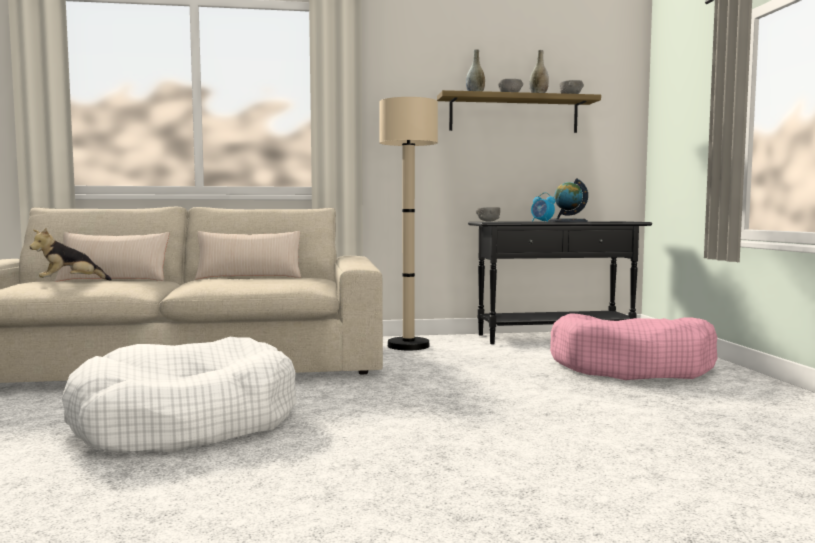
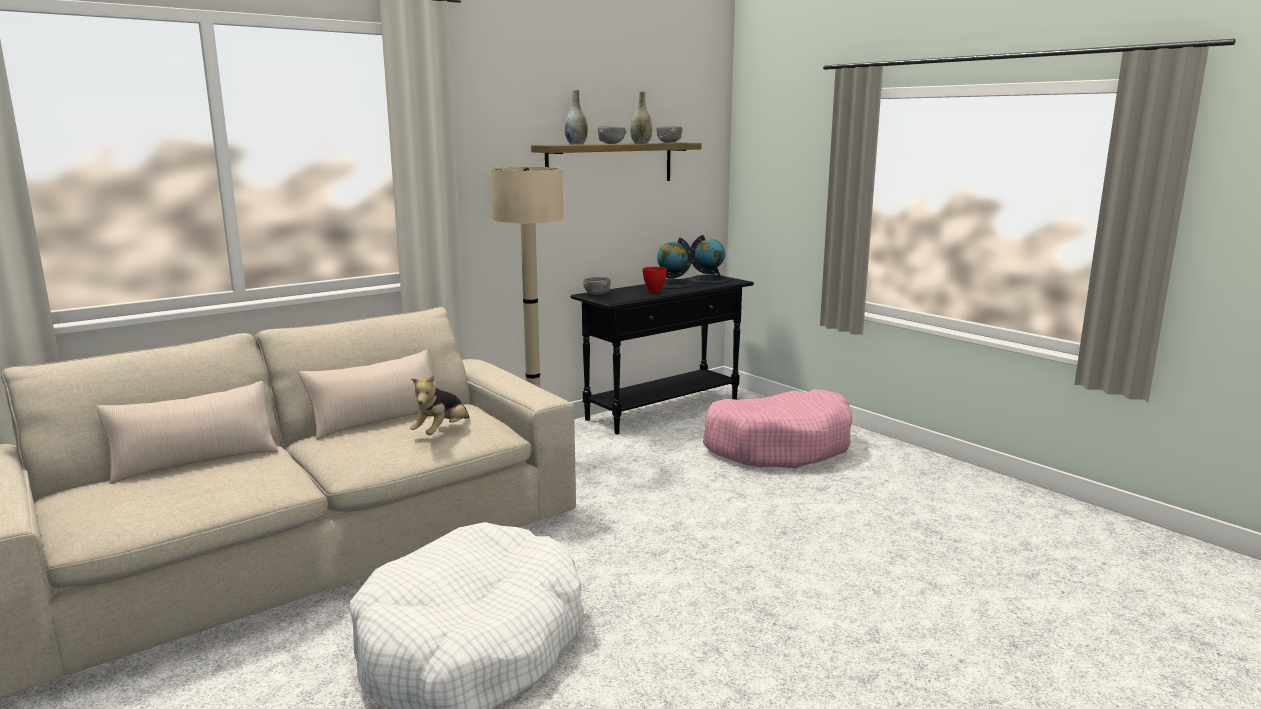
camera: 30 degrees left, 10 degrees up
plush toy [29,228,112,281] -> plush toy moved to [410,375,469,435]
alarm clock [531,192,555,222] -> red bowl [643,267,667,293]
none -> globe [689,235,730,284]

